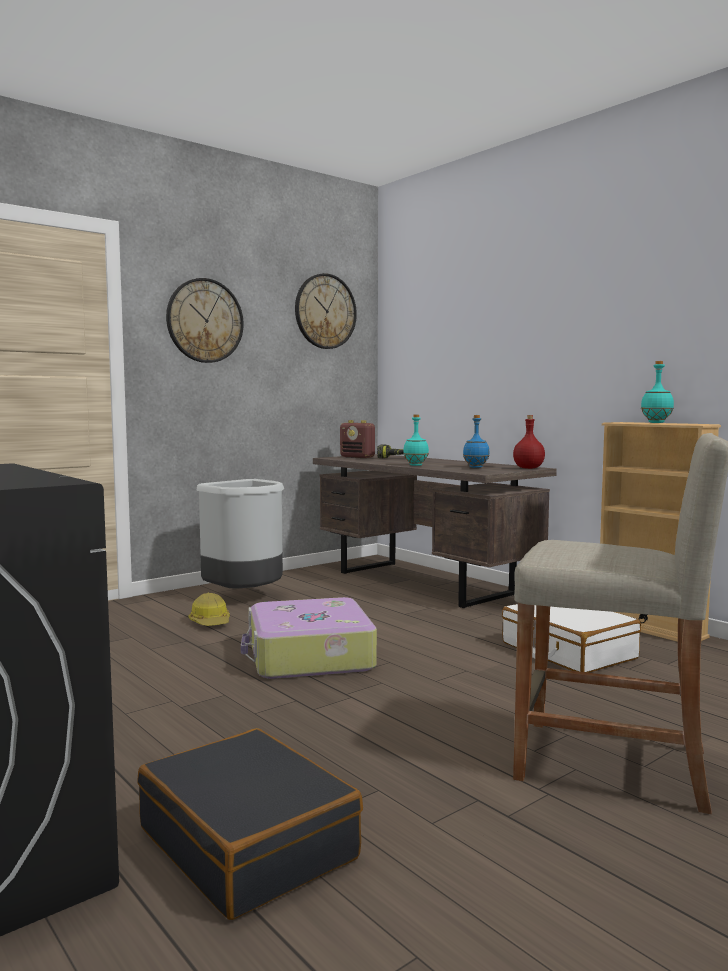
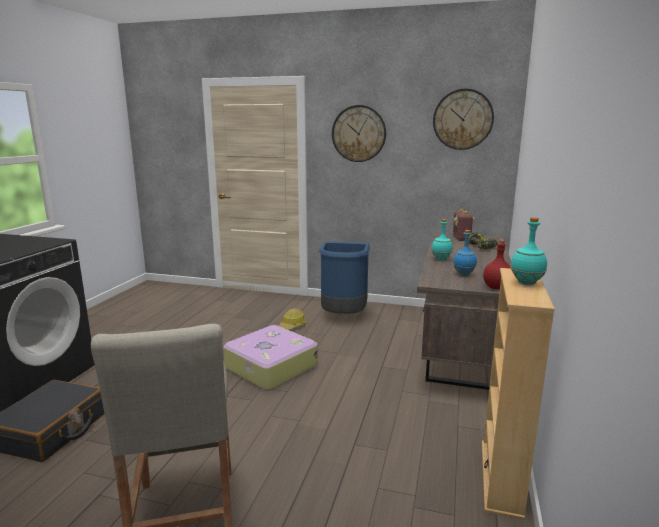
camera: 55 degrees right, 10 degrees up
grey trash can [196,479,284,589] -> blue trash can [319,241,370,314]
white suitcase [502,604,641,673] -> none

